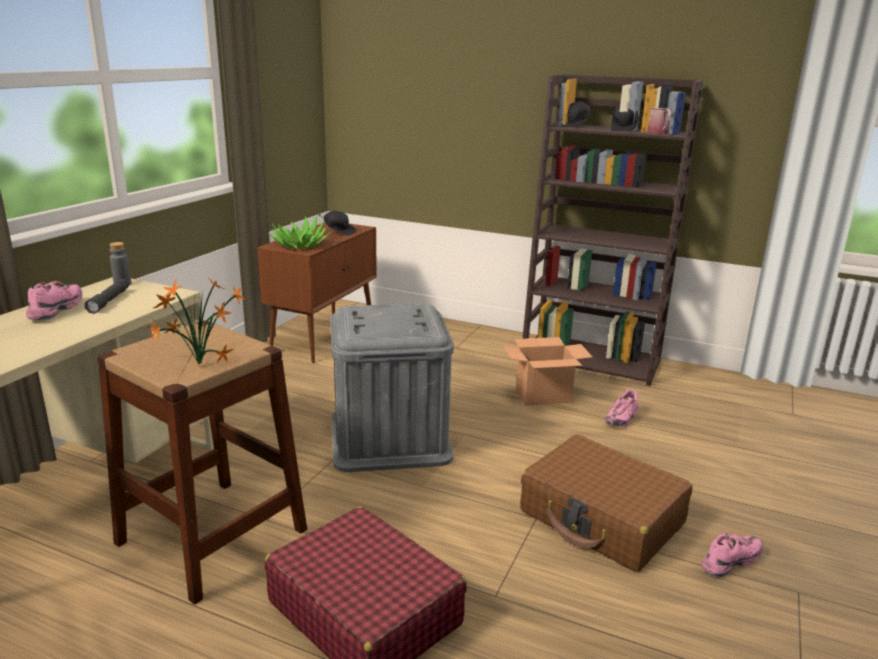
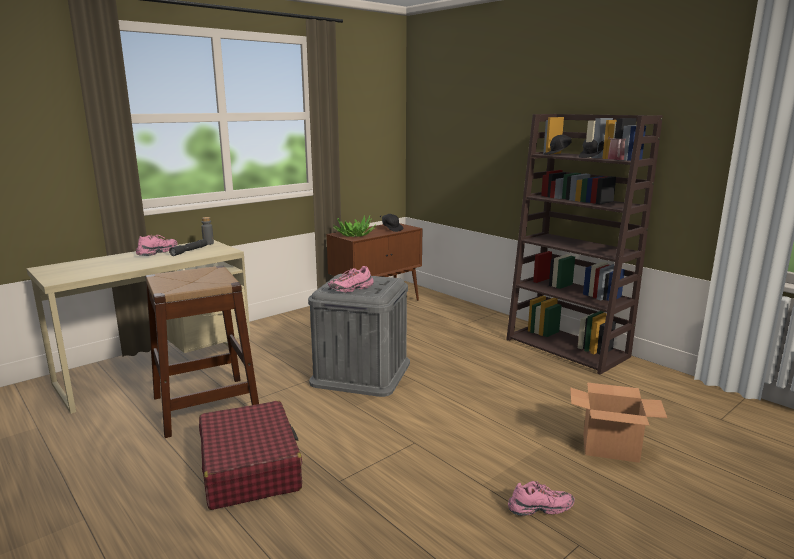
camera: 25 degrees right, 5 degrees down
potted plant [148,278,245,364] -> none
cardboard box [503,337,592,406] -> cardboard box moved to [570,383,667,463]
brown suitcase [520,434,693,572] -> none
pink shoe [605,390,639,427] -> pink shoe moved to [328,266,374,293]

